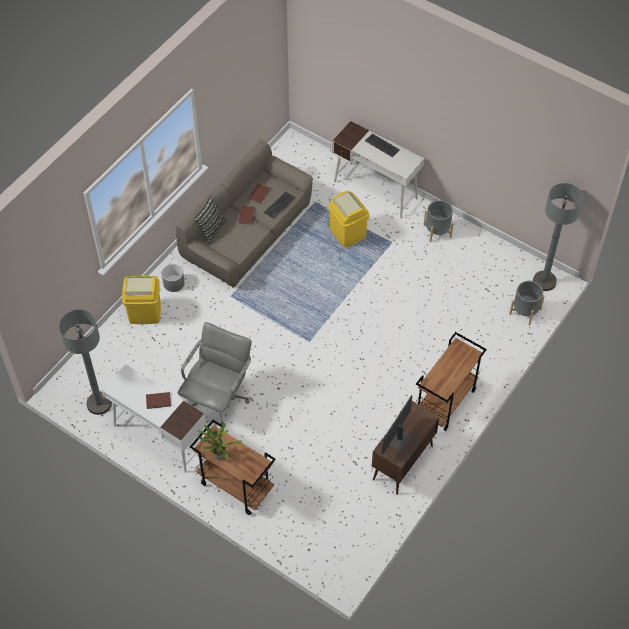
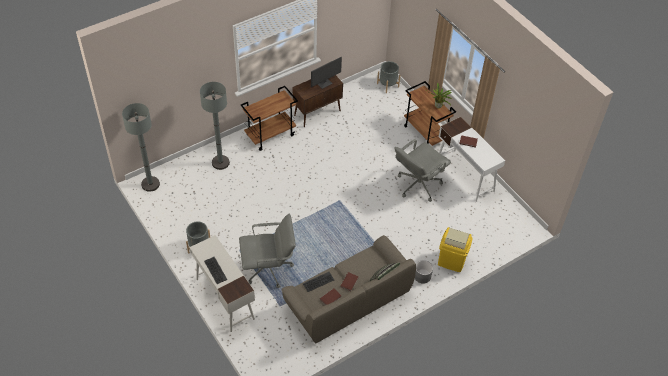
camera: 160 degrees left, 5 degrees down
grey floor lamp [59,309,112,415] -> grey floor lamp moved to [200,82,230,170]
yellow trash can [328,191,369,247] -> grey office chair [239,214,296,288]
grey planter [509,281,545,325] -> grey planter moved to [377,61,401,93]

